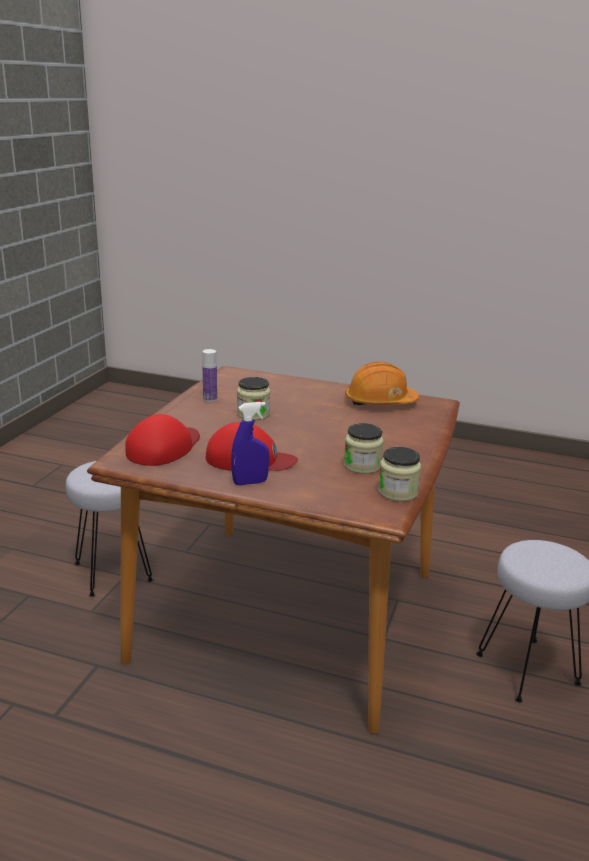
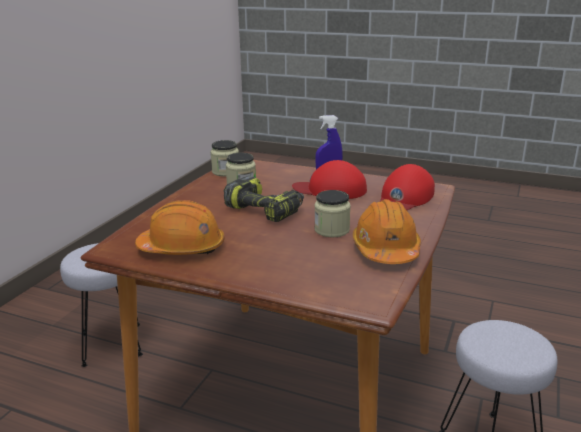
camera: 175 degrees left, 0 degrees up
bottle [203,349,217,402] -> orange hard hat [353,199,421,264]
none -> power drill [224,176,304,222]

